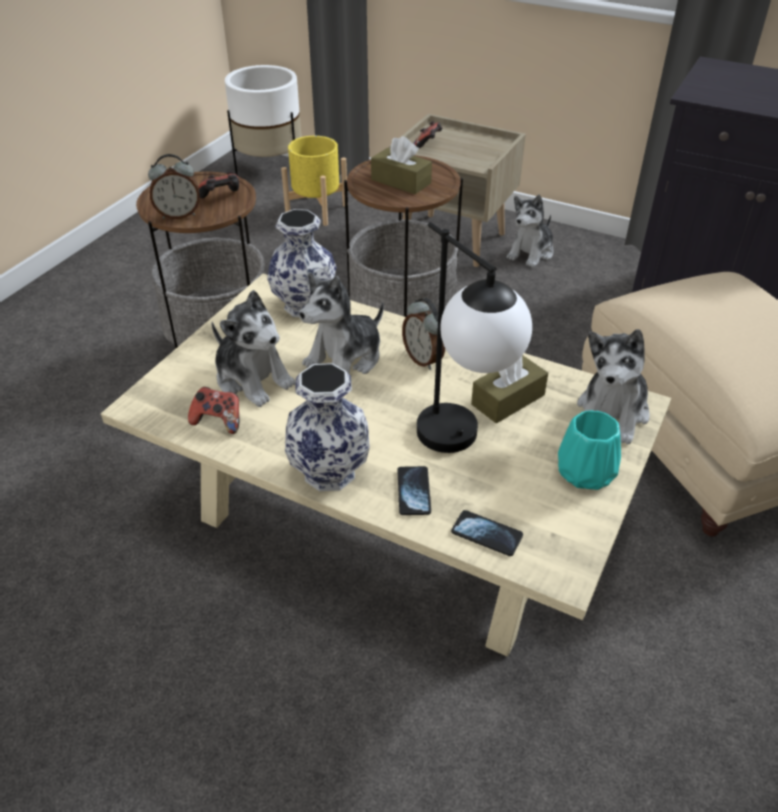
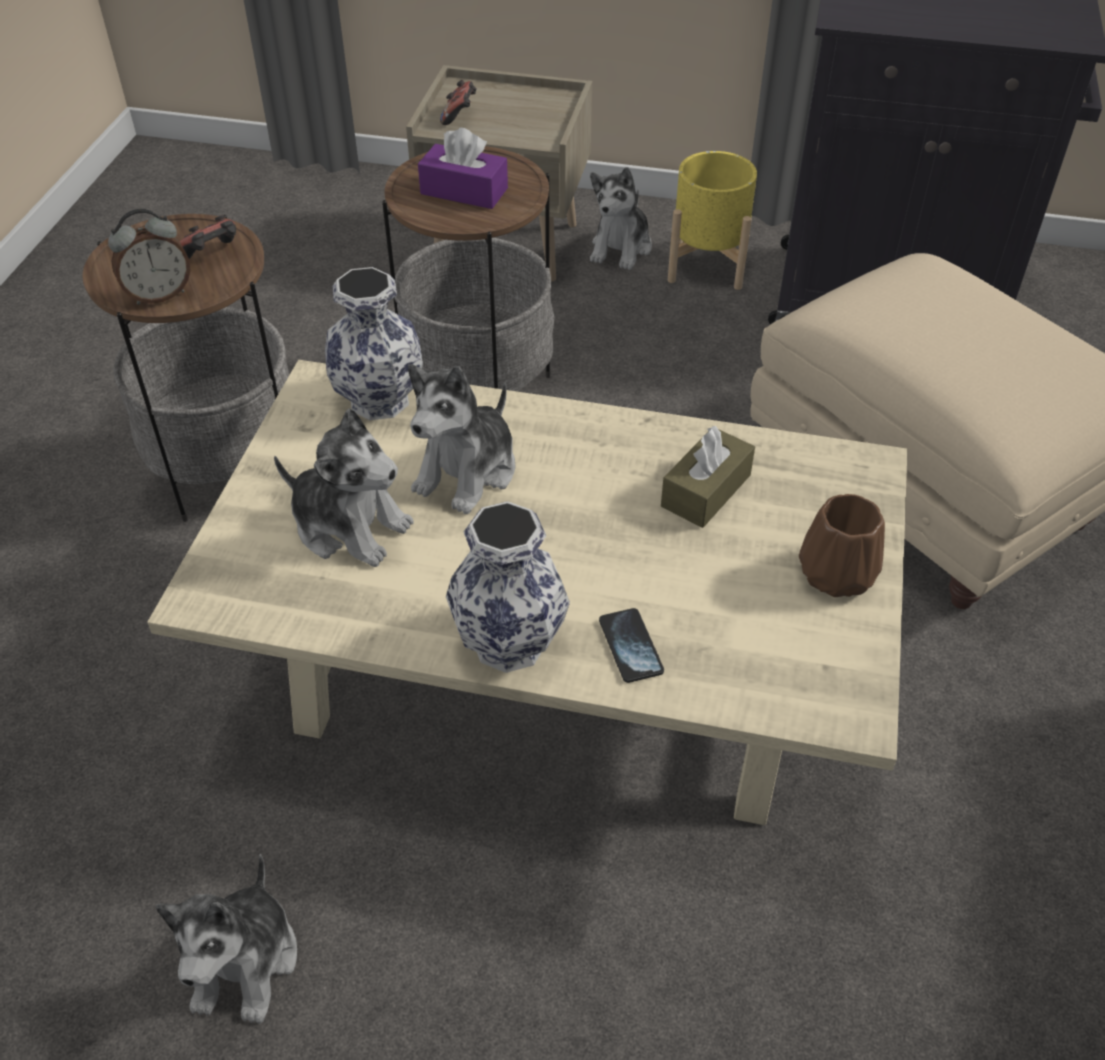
camera: 15 degrees left, 5 degrees up
game controller [188,387,239,434] -> none
white planter [225,65,302,176] -> none
yellow planter [281,136,348,226] -> yellow planter moved to [668,151,757,290]
brown tissue box [371,136,432,194] -> purple tissue box [418,128,508,209]
alarm clock [402,298,445,370] -> none
table lamp [417,222,532,453] -> none
phone [451,510,523,556] -> none
turquoise vase [558,410,621,490] -> brown vase [799,494,885,597]
plush toy [577,329,650,445] -> plush toy moved to [155,854,297,1024]

